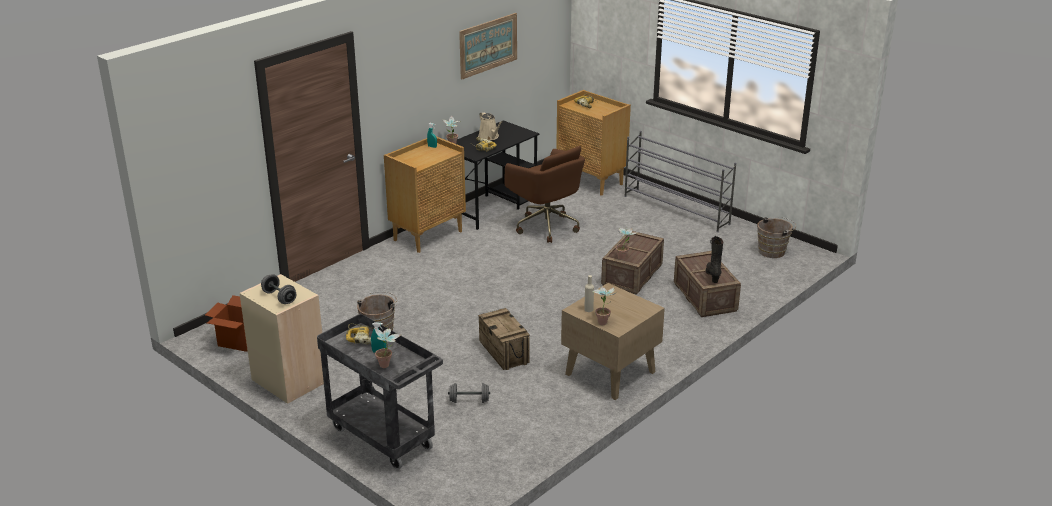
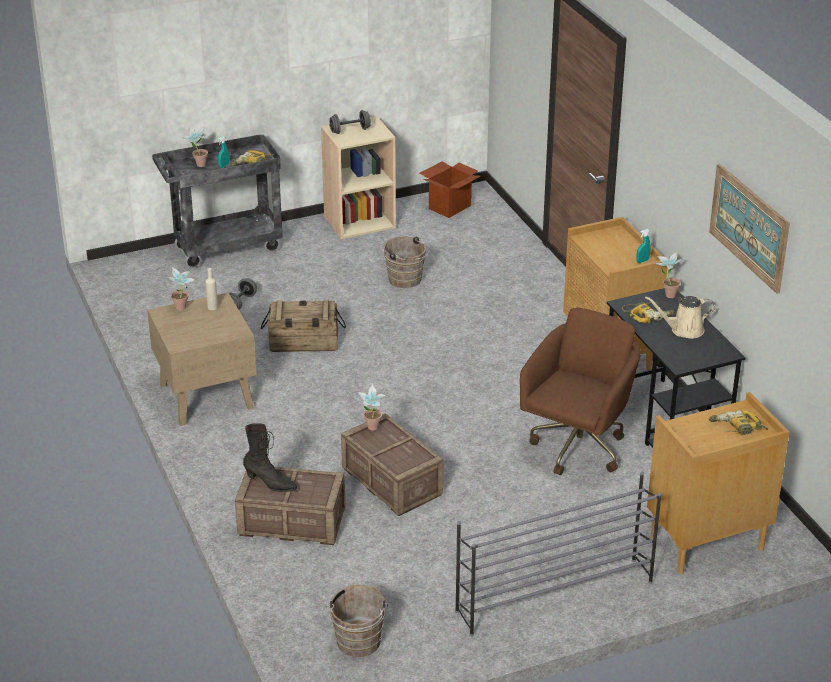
camera: 115 degrees right, 5 degrees up
brown office chair [505,146,585,243] -> brown office chair turned 135 degrees clockwise [520,308,641,475]

